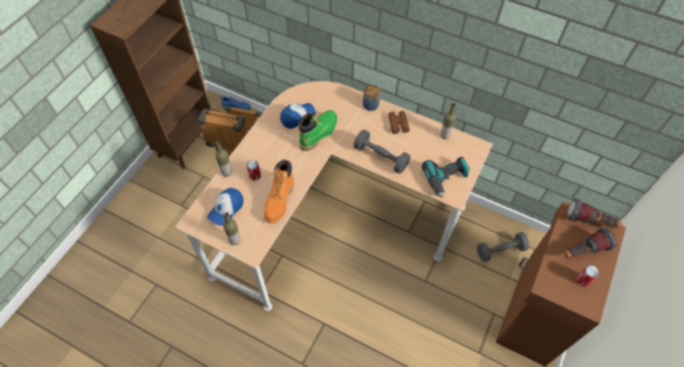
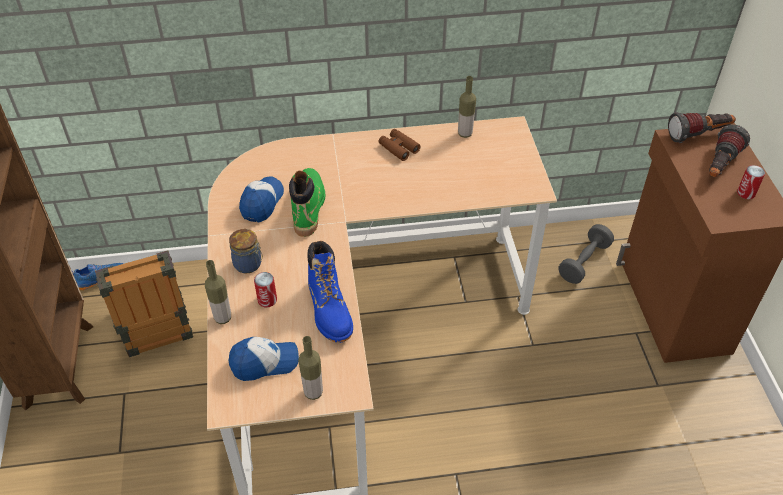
camera: 35 degrees left, 10 degrees down
cap [207,188,243,226] -> cap turned 105 degrees counterclockwise [229,337,299,381]
orange boot [264,159,294,223] -> blue boot [307,241,353,343]
grey dumbbell [354,130,410,174] -> none
jar [363,85,380,111] -> jar moved to [229,229,263,274]
power drill [422,157,470,198] -> none

